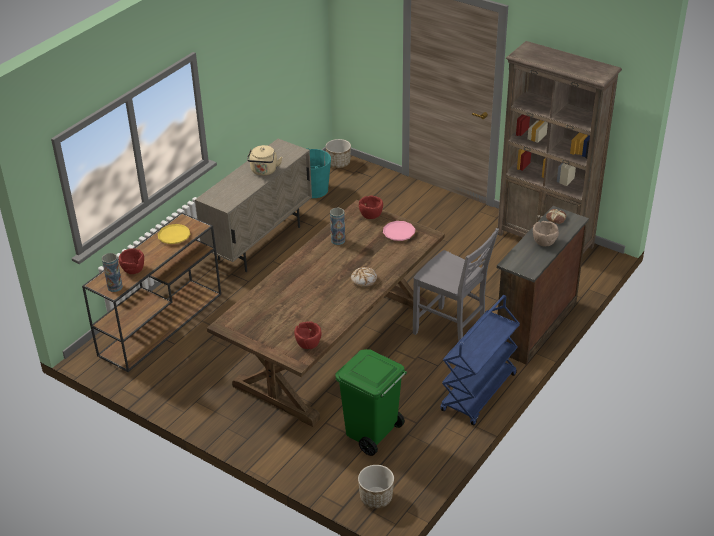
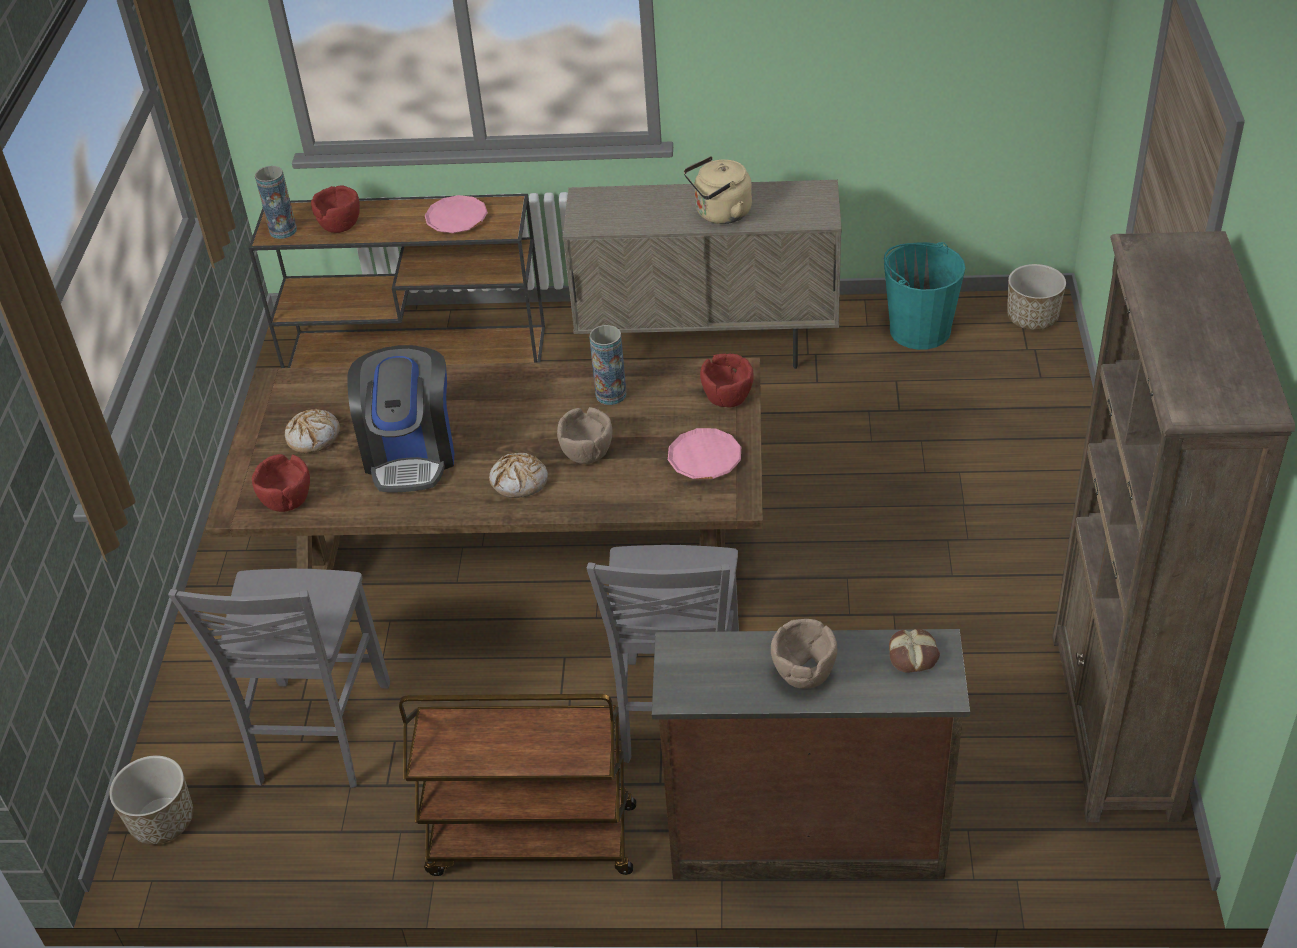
camera: 60 degrees right, 5 degrees up
yellow plate [158,224,190,244] -> pink plate [425,195,488,233]
green trash can [335,349,407,456] -> grey chair [168,568,390,788]
blue cart [440,295,520,425] -> brown cart [399,694,636,876]
none -> bread [285,409,340,453]
none -> coffee machine [347,345,454,492]
none -> brown bowl [557,407,612,464]

